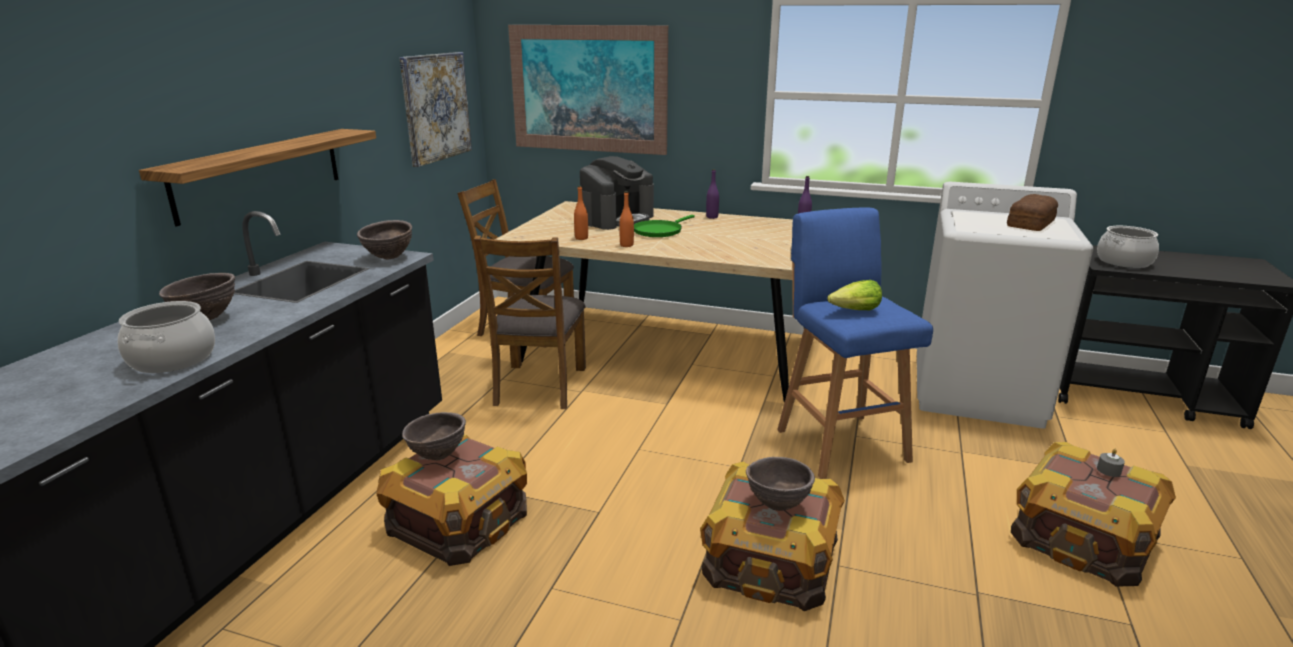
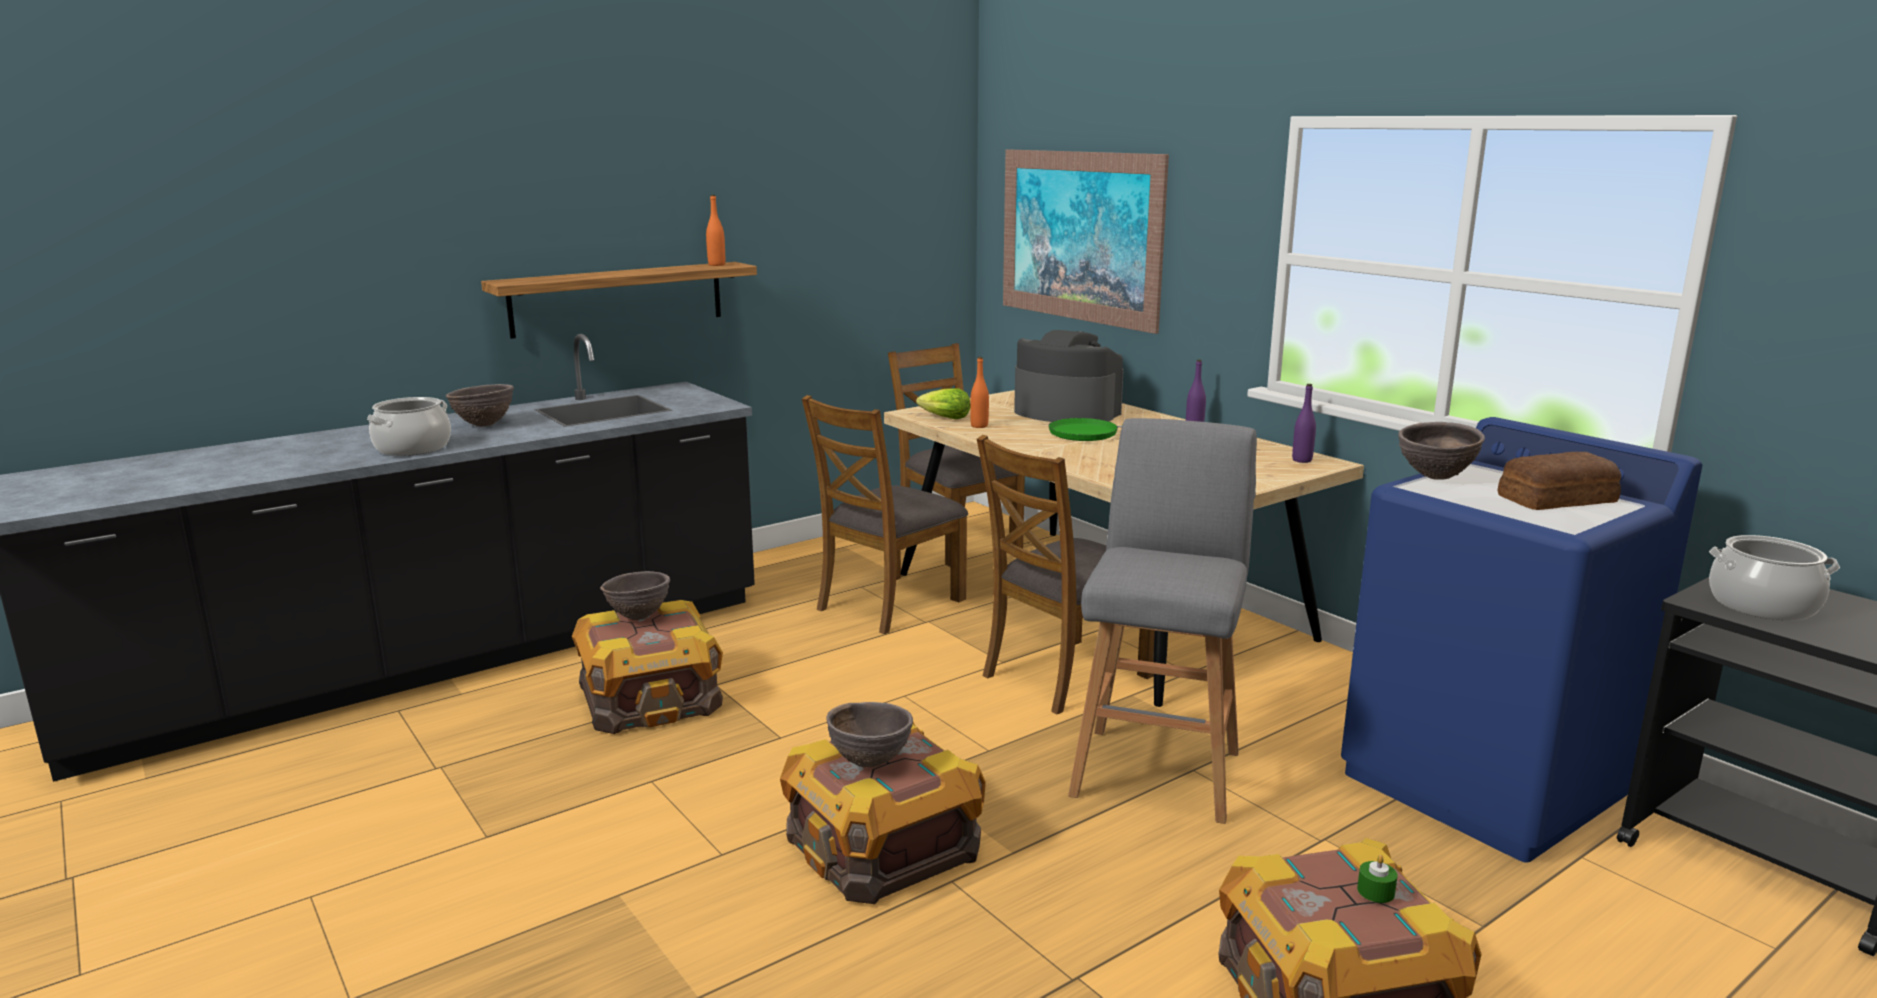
camera: 35 degrees right, 5 degrees down
brown bowl [357,220,412,260] -> brown bowl moved to [1398,422,1485,480]
picture [399,52,472,167] -> none
coffee machine [580,156,654,230] -> coffee machine turned 135 degrees counterclockwise [1014,330,1124,422]
orange bottle [619,191,634,247] -> orange bottle moved to [706,195,725,266]
blue stool [777,207,933,479] -> grey stool [1068,418,1257,824]
lettuce [827,280,882,310] -> lettuce moved to [916,388,970,419]
white washing machine [917,182,1093,429] -> blue washing machine [1341,417,1702,863]
grey candle [1097,449,1125,477] -> green candle [1357,855,1398,903]
none -> brown chair [977,435,1155,714]

